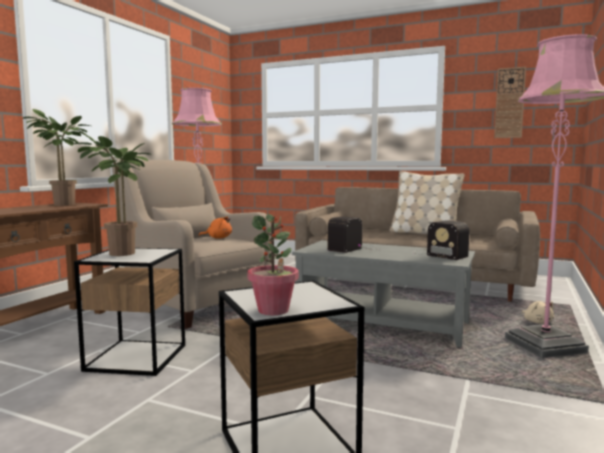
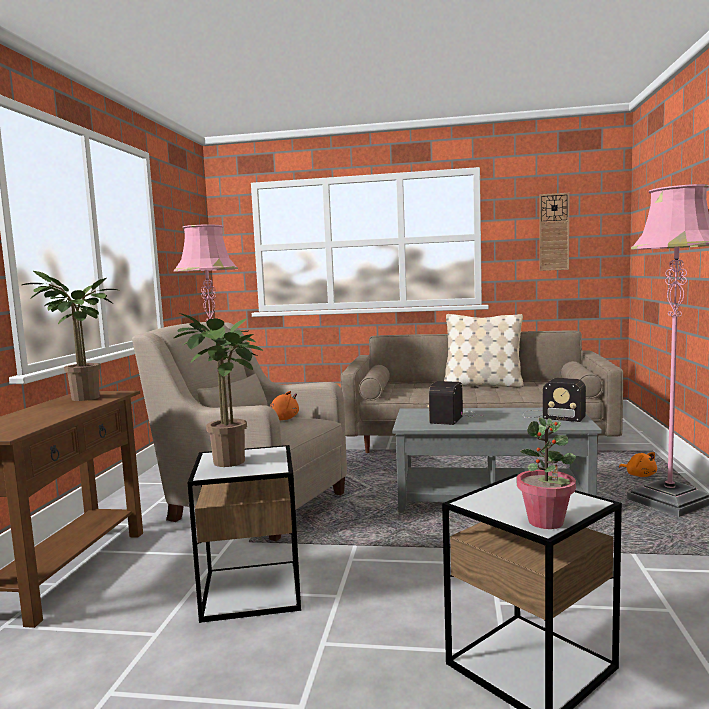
camera: 15 degrees left, 0 degrees up
beige plush toy [522,301,554,324] -> orange plush toy [619,452,657,477]

